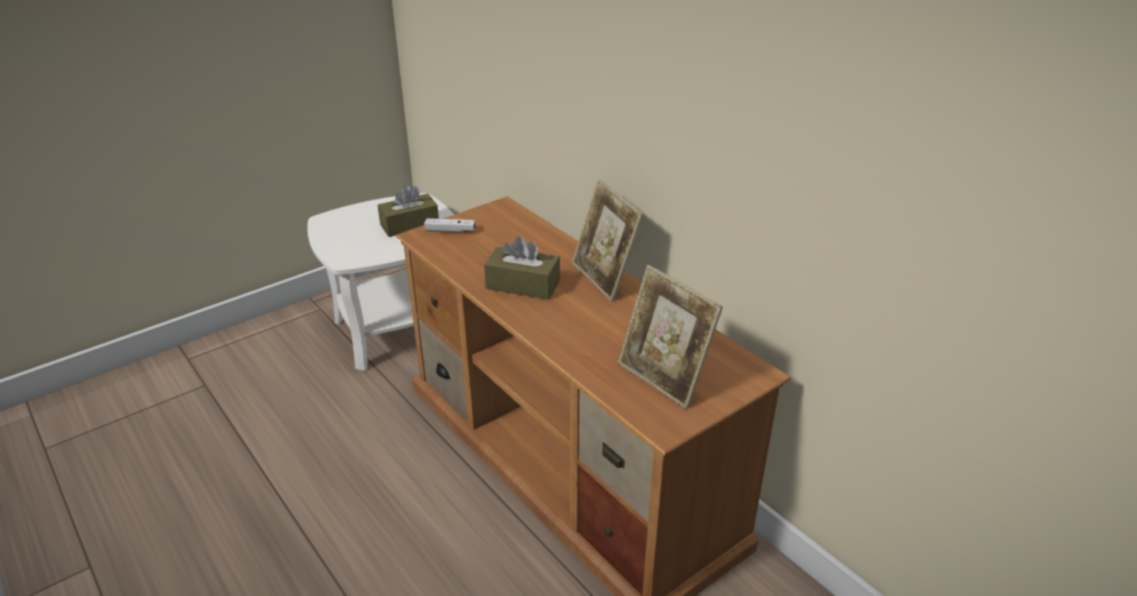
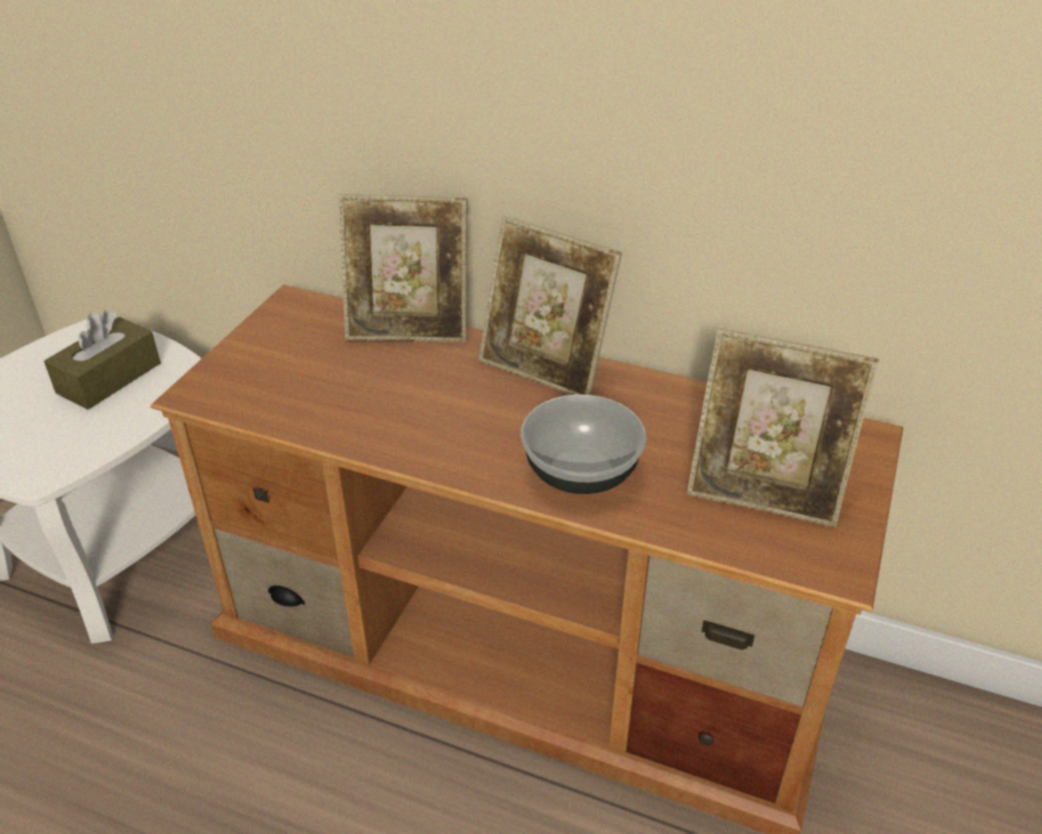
camera: 30 degrees left, 5 degrees up
white game controller [424,218,476,232] -> none
brown tissue box [484,236,560,300] -> none
none -> picture frame [338,194,467,342]
none -> bowl [521,395,646,494]

